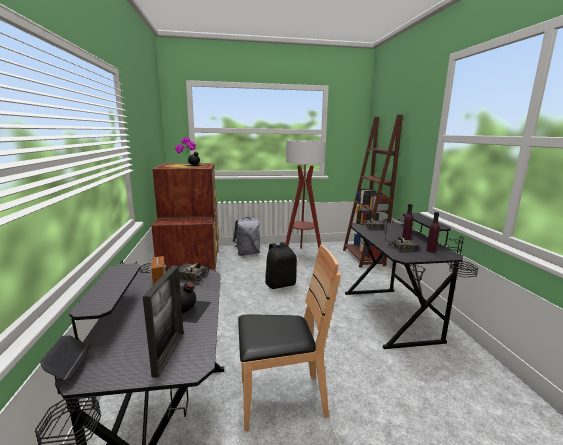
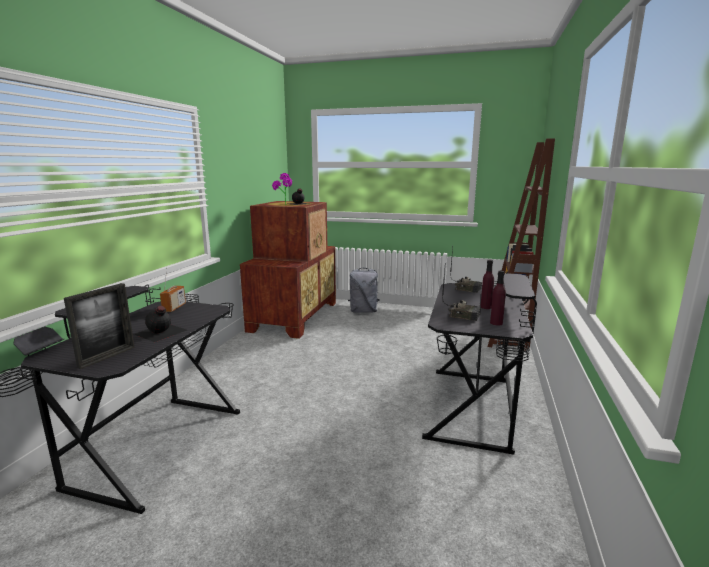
camera: 25 degrees right, 0 degrees up
radio [179,236,209,286] -> none
brown chair [238,245,341,431] -> none
black backpack [265,242,297,289] -> none
floor lamp [285,140,326,249] -> none

